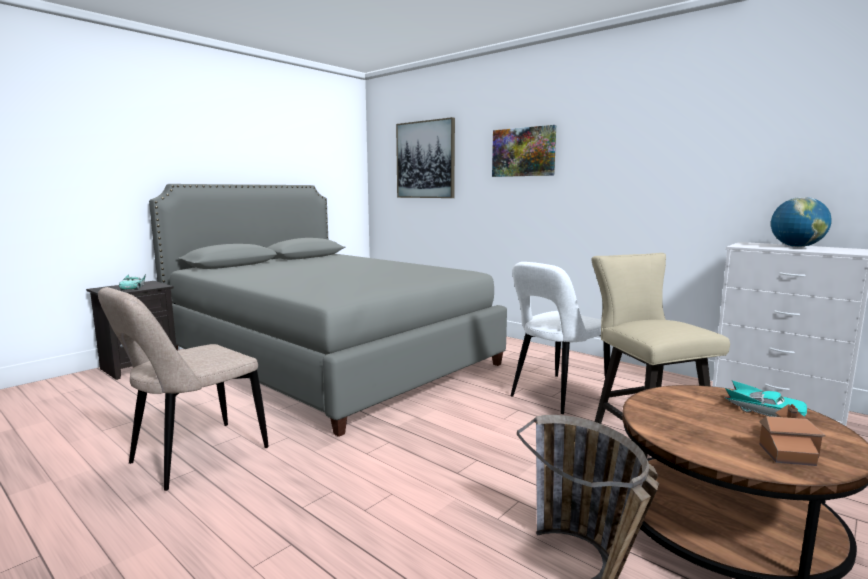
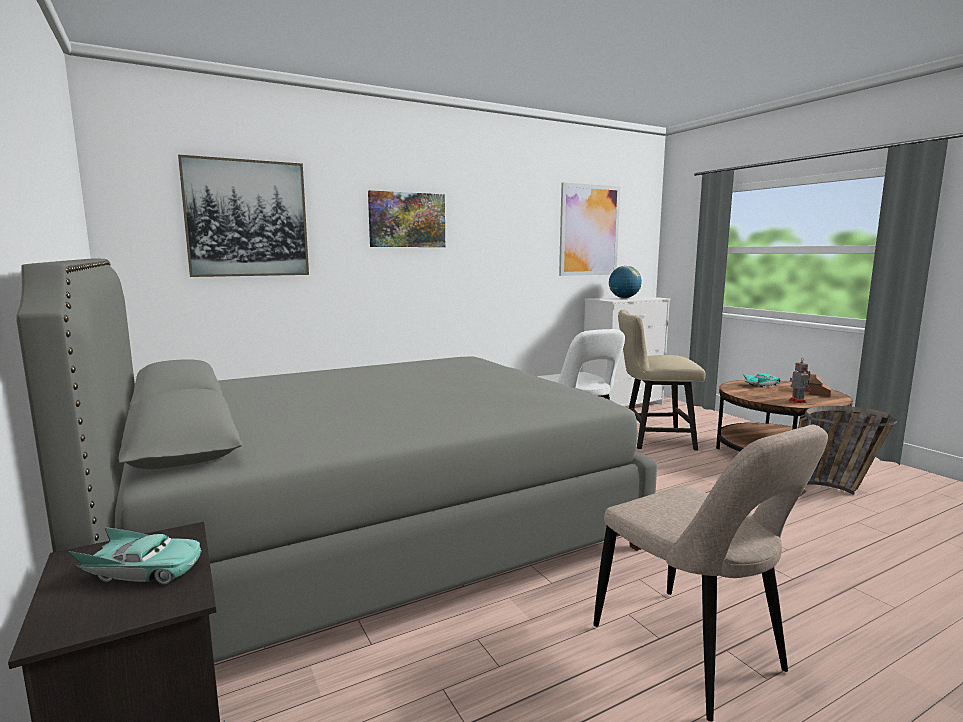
camera: 70 degrees left, 0 degrees up
none -> picture [559,183,620,276]
none -> toy robot [789,358,811,403]

